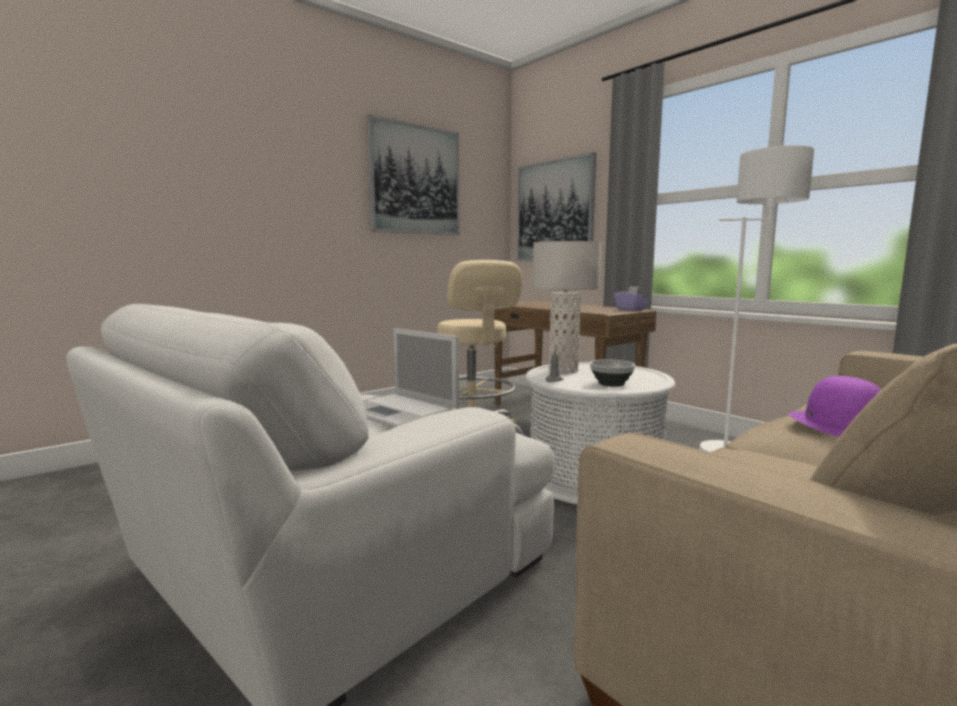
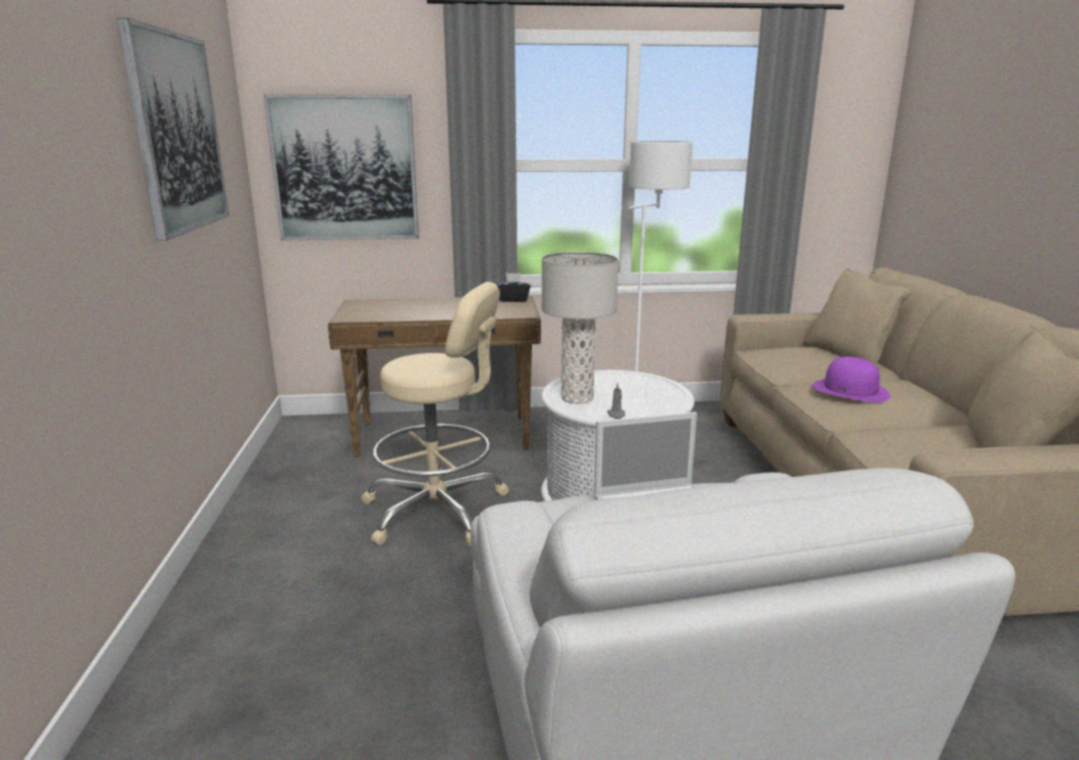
camera: 55 degrees left, 10 degrees up
bowl [590,359,635,387] -> none
purple tissue box [614,286,649,311] -> black tissue box [496,273,531,302]

